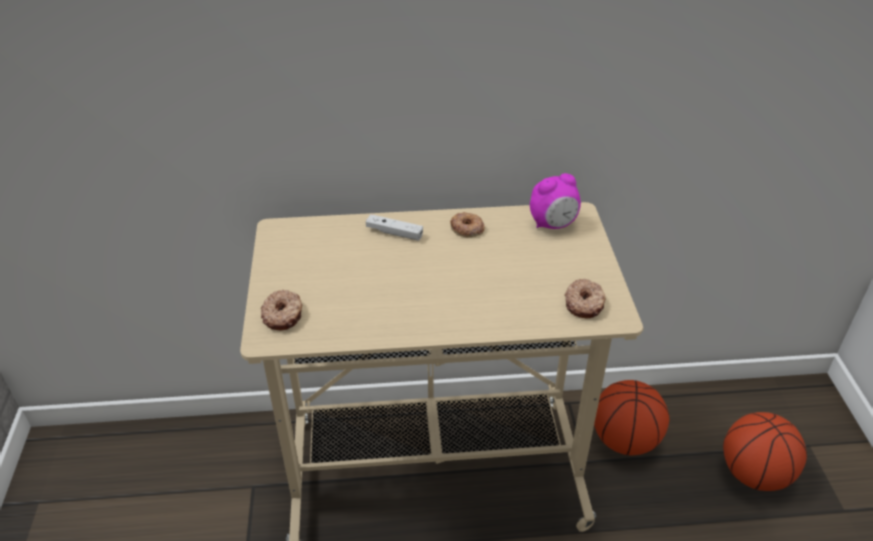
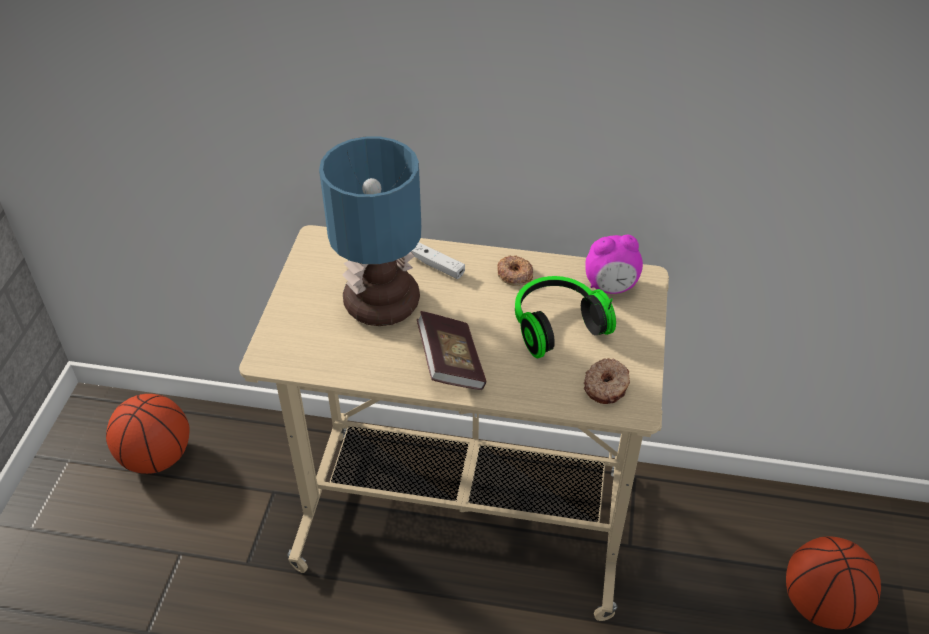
camera: 15 degrees right, 5 degrees up
donut [261,290,303,330] -> none
basketball [594,380,669,455] -> basketball moved to [106,394,189,474]
none -> table lamp [319,136,422,326]
none -> book [417,311,486,390]
none -> headphones [515,276,616,358]

